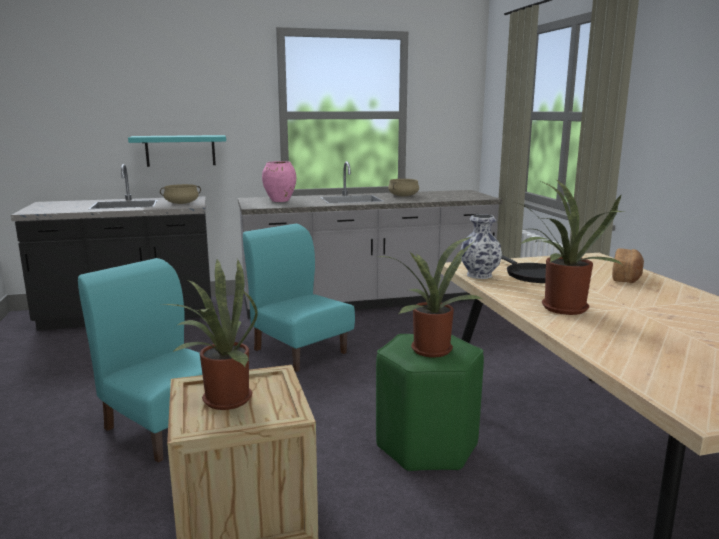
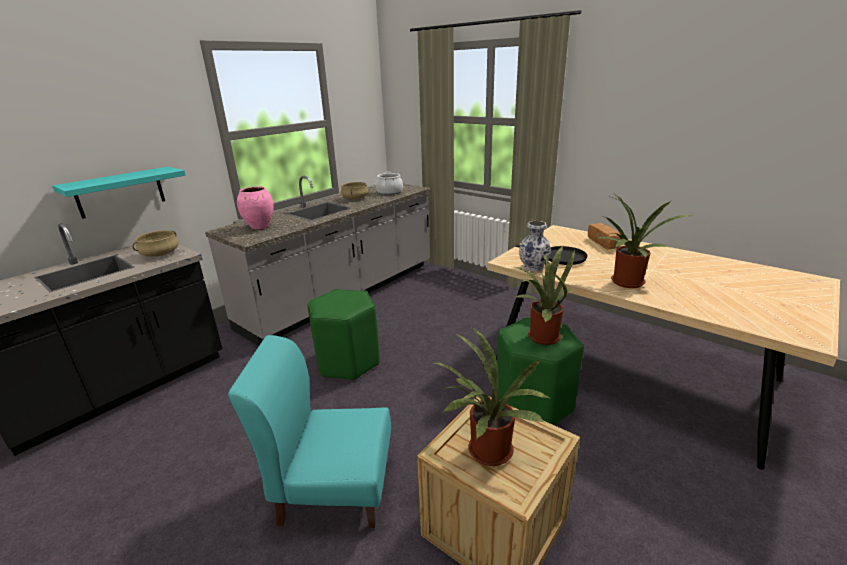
camera: 35 degrees left, 10 degrees up
turquoise chair [243,224,355,372] -> green stool [307,289,380,380]
none -> cooking pot [376,172,403,195]

